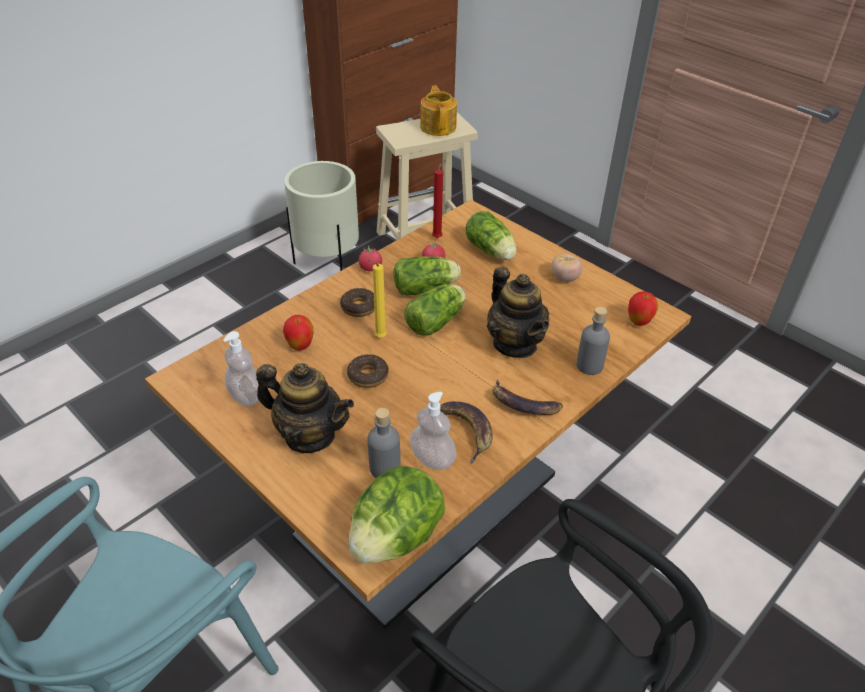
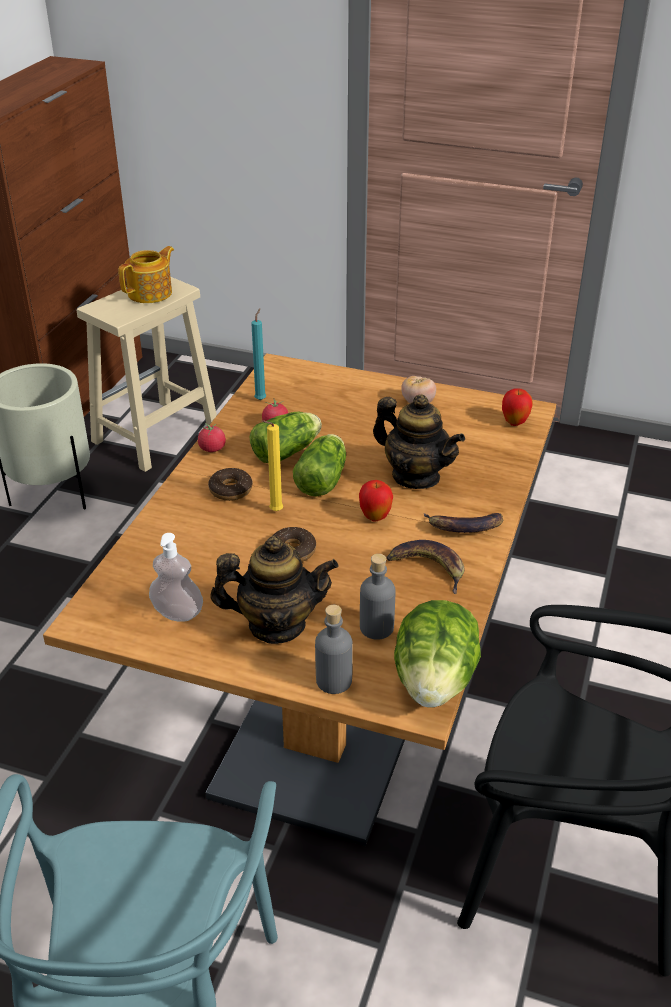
camera: 25 degrees left, 5 degrees down
apple [283,315,313,351] -> apple moved to [359,480,393,522]
soap dispenser [410,392,457,470] -> none
teapot [420,85,457,136] -> teapot turned 75 degrees clockwise [118,246,174,303]
red candle [432,160,446,238] -> turquoise candle [251,308,266,400]
lettuce [465,211,517,260] -> none
grey bottle [576,307,610,375] -> grey bottle moved to [315,605,353,694]

